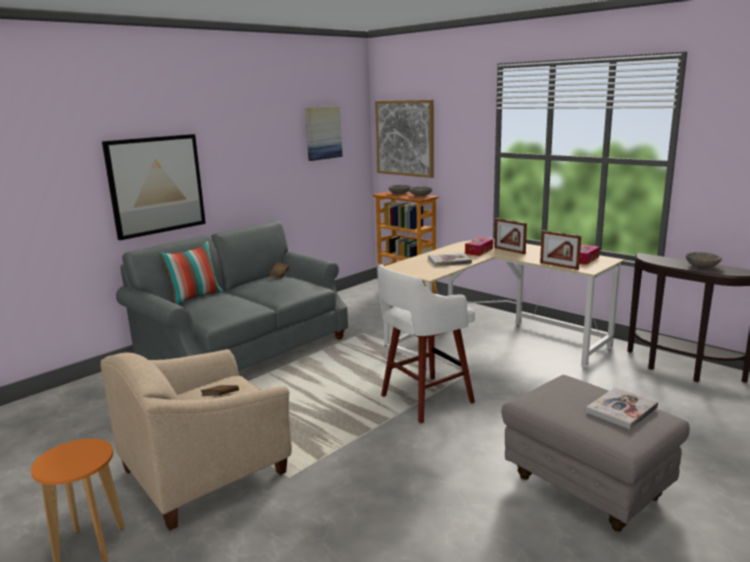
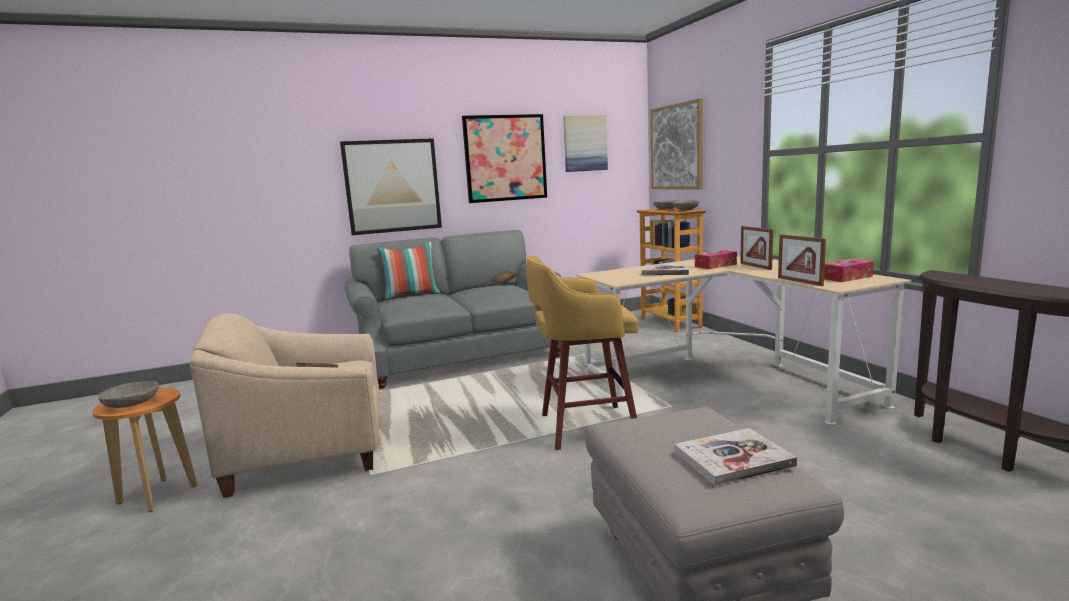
camera: 25 degrees right, 5 degrees down
white stool [377,264,475,423] -> yellow stool [526,256,638,450]
grey bowl [686,252,722,268] -> grey bowl moved to [98,381,159,408]
none -> picture [462,114,547,203]

